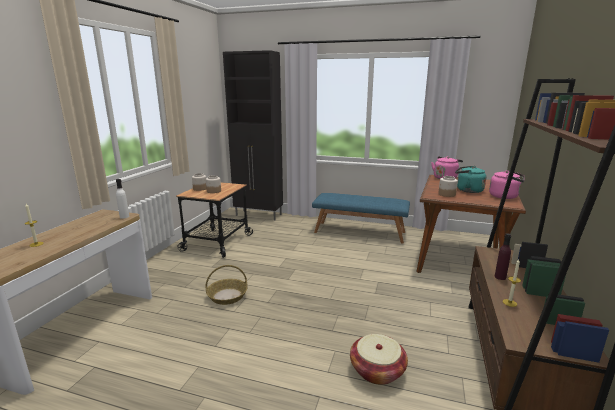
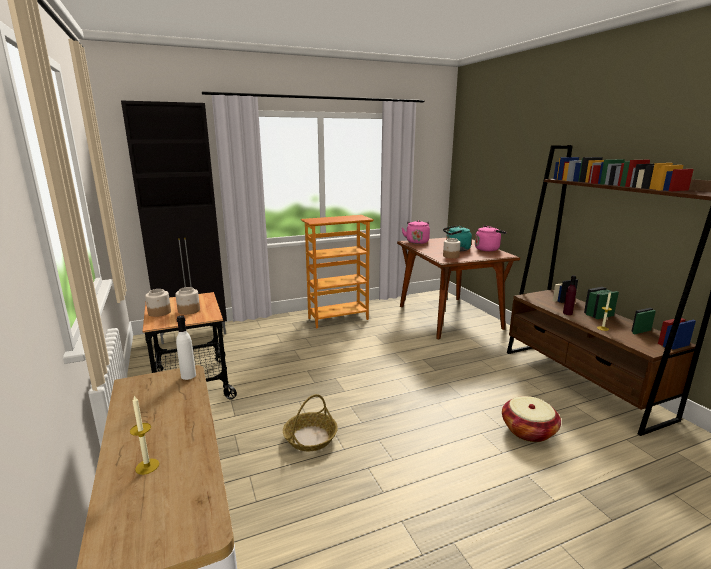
camera: 40 degrees left, 0 degrees up
blue bench [312,193,410,243] -> bookcase [301,215,374,328]

